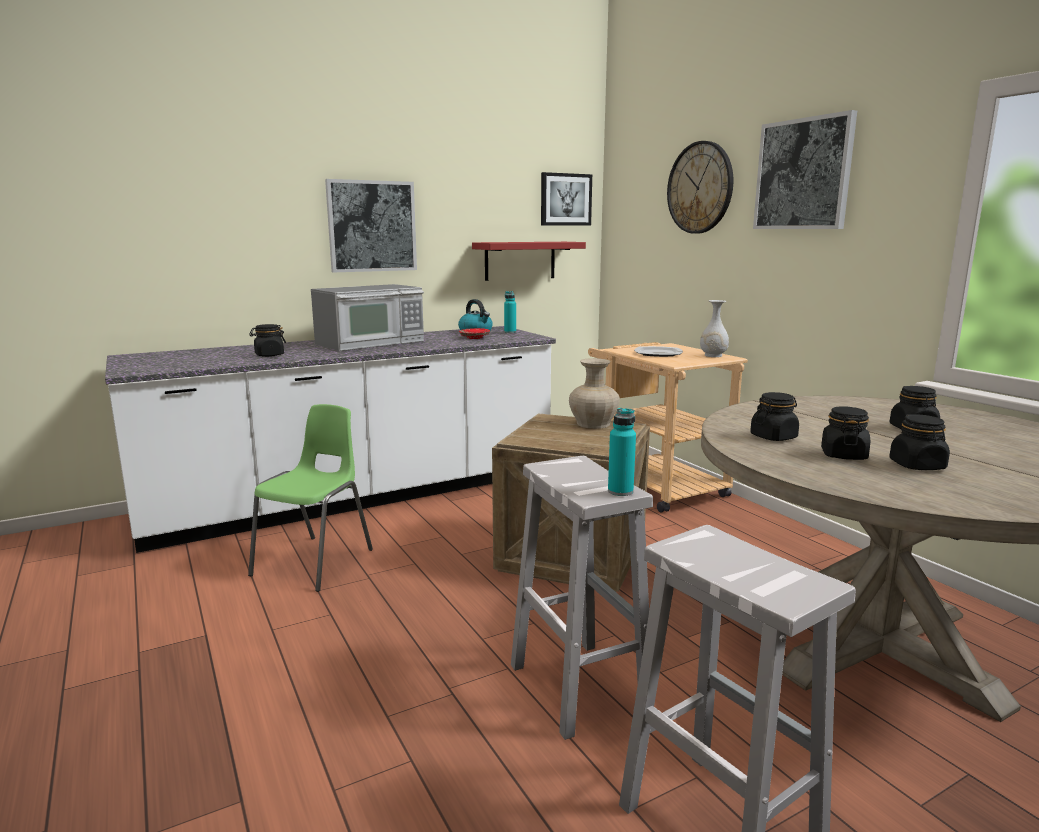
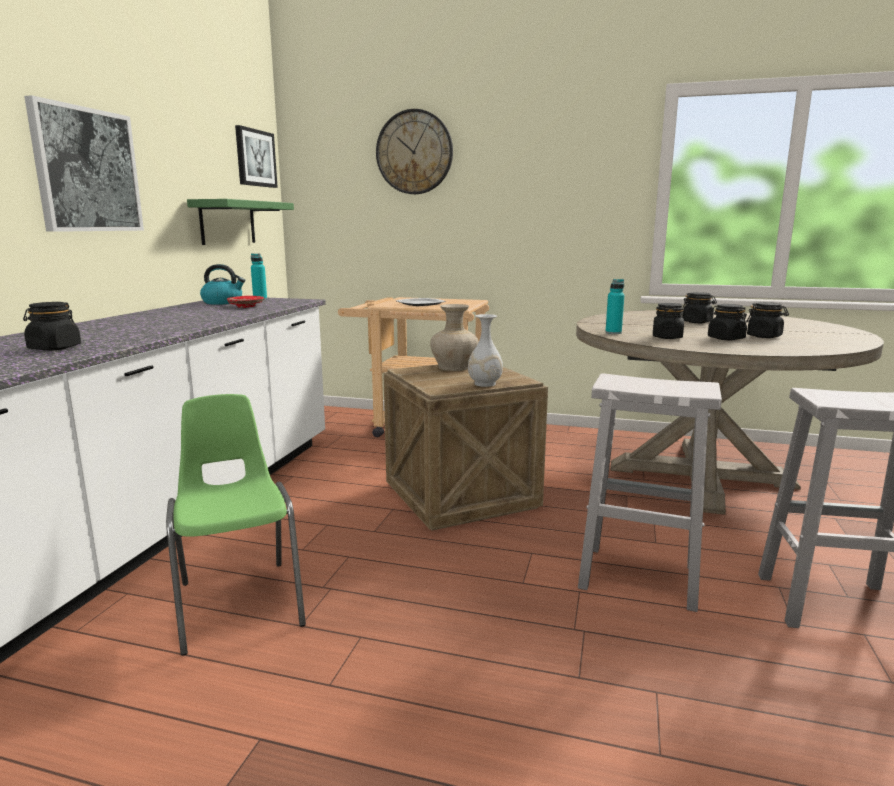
camera: 45 degrees left, 0 degrees up
microwave [311,284,424,351] -> none
red shelf [472,242,586,281] -> green shelf [187,199,294,245]
turquoise bottle [608,408,636,496] -> turquoise bottle moved to [605,279,624,334]
white vase [700,300,729,357] -> white vase moved to [468,314,503,387]
picture [753,110,857,229] -> none

